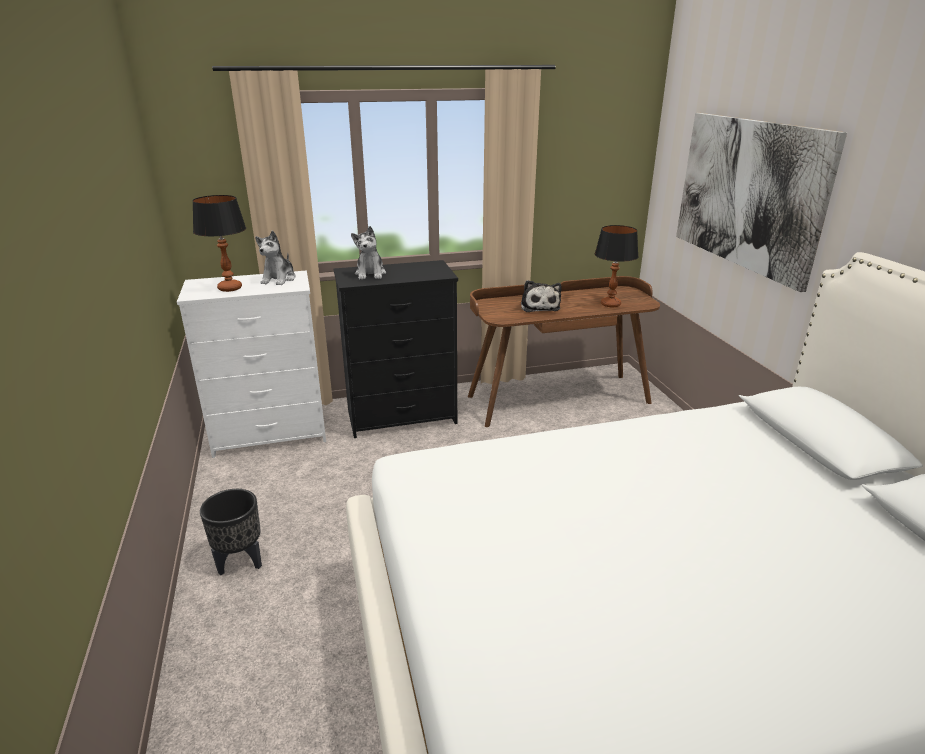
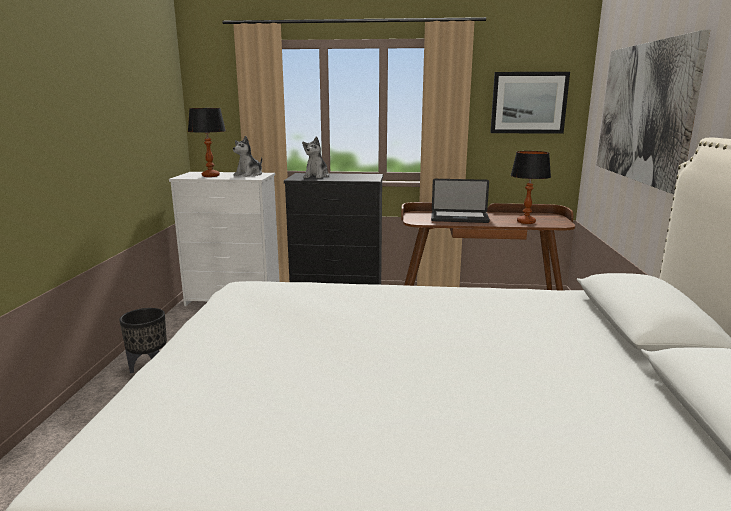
camera: 20 degrees right, 10 degrees down
plush toy [521,280,562,312] -> laptop [431,179,490,223]
none -> picture [490,72,570,134]

